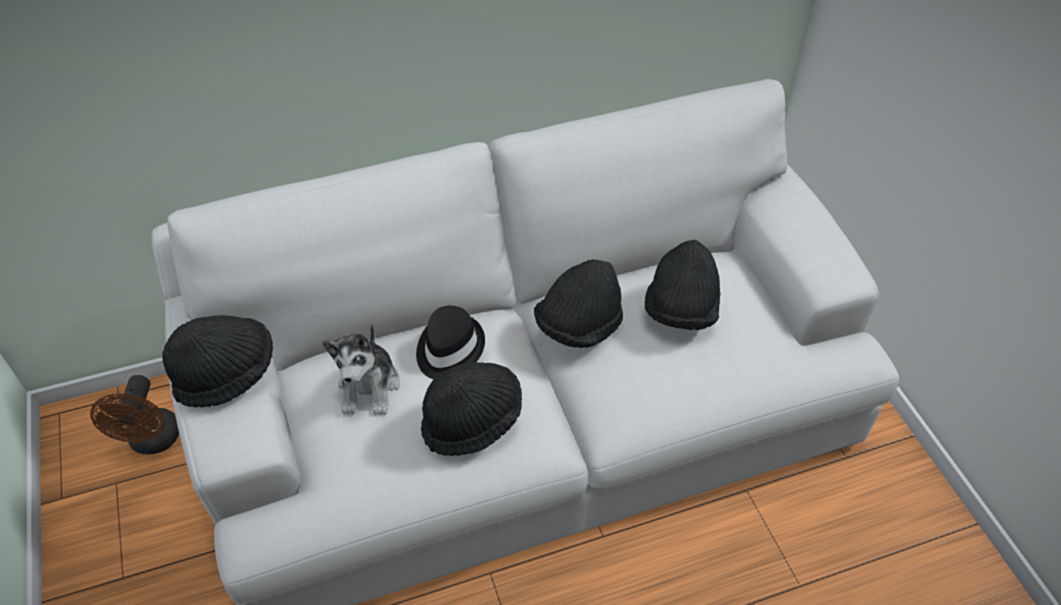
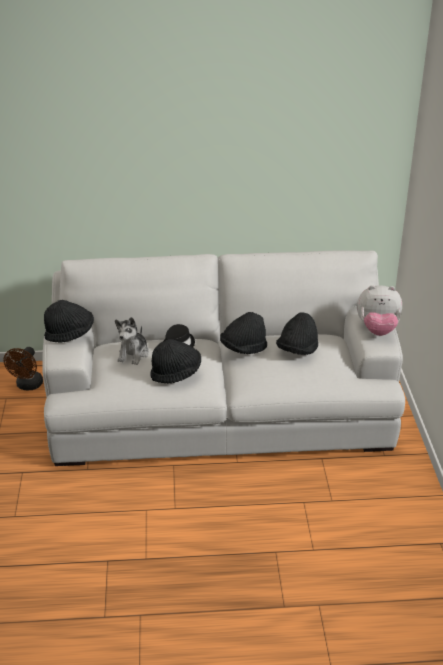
camera: 15 degrees right, 15 degrees down
none -> plush toy [357,285,402,336]

